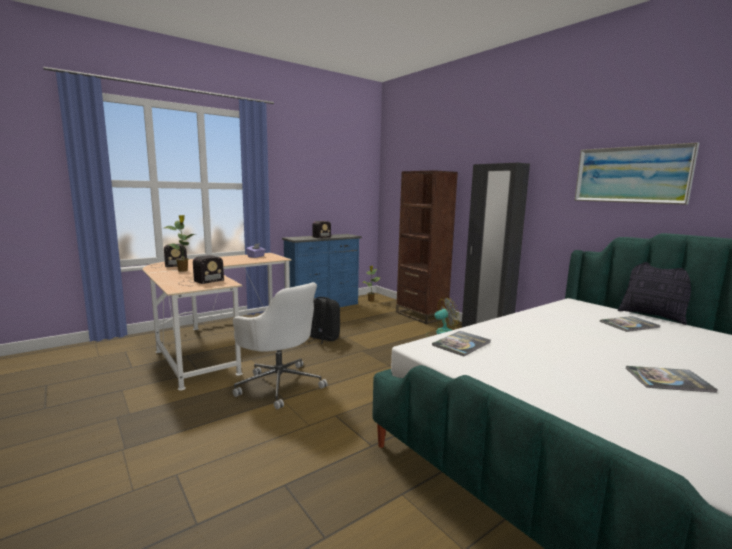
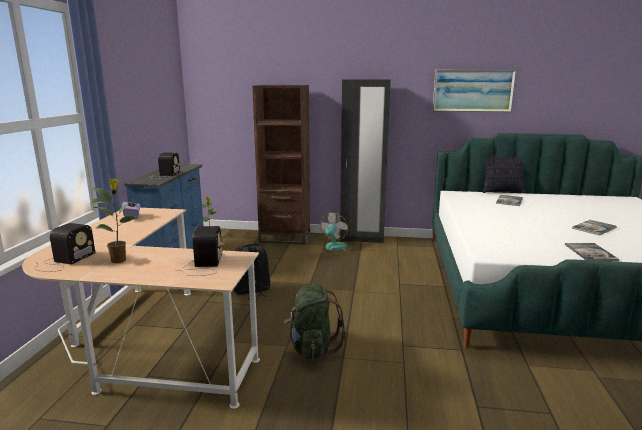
camera: 45 degrees left, 5 degrees up
white office chair [233,282,328,409] -> green backpack [284,284,346,359]
book [432,331,491,356] -> book moved to [565,243,619,261]

